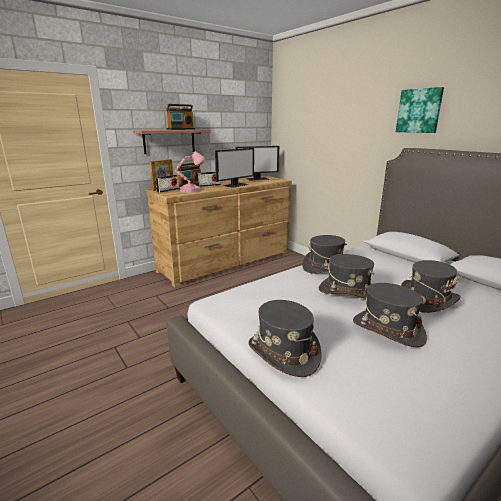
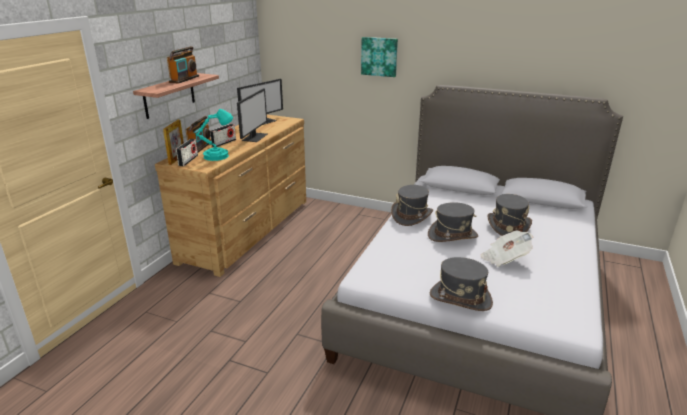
camera: 30 degrees left, 5 degrees up
pink table lamp [175,152,205,193] -> turquoise table lamp [196,109,233,161]
grey hat [353,283,427,347] -> newspaper [481,230,533,267]
picture [396,87,444,133] -> picture moved to [361,37,398,77]

